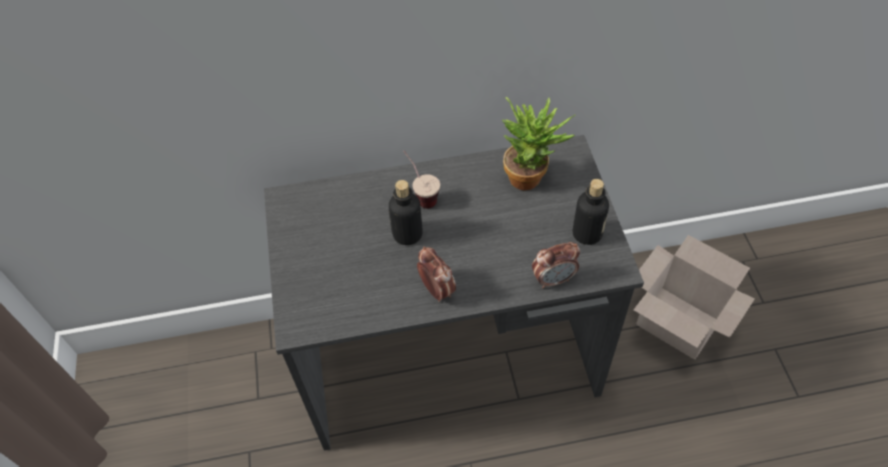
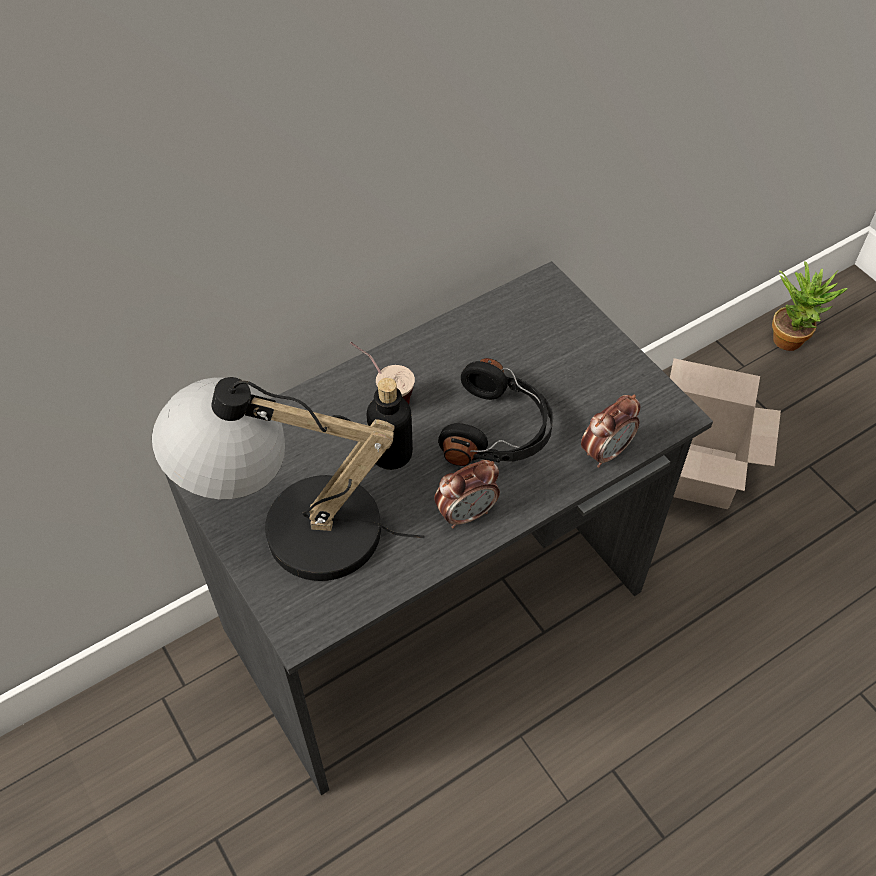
camera: 25 degrees left, 0 degrees up
alarm clock [417,246,456,302] -> alarm clock turned 120 degrees clockwise [434,460,500,528]
potted plant [502,97,576,190] -> potted plant moved to [772,261,848,351]
bottle [572,179,609,245] -> none
none -> table lamp [152,377,425,581]
none -> black headphones [438,358,553,466]

